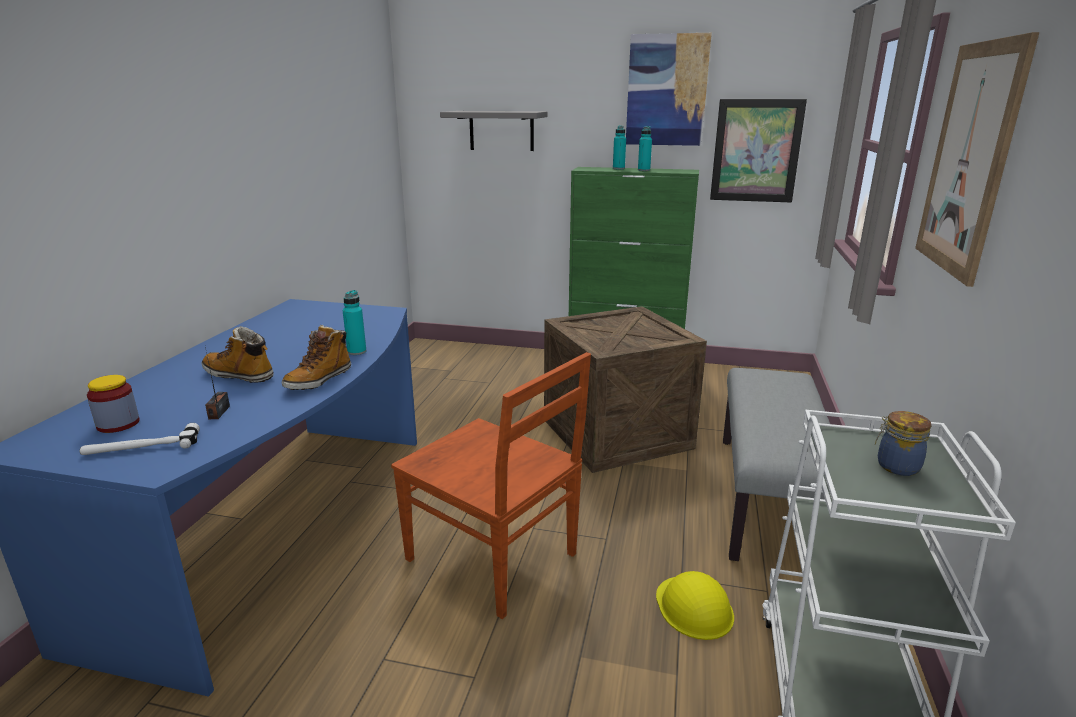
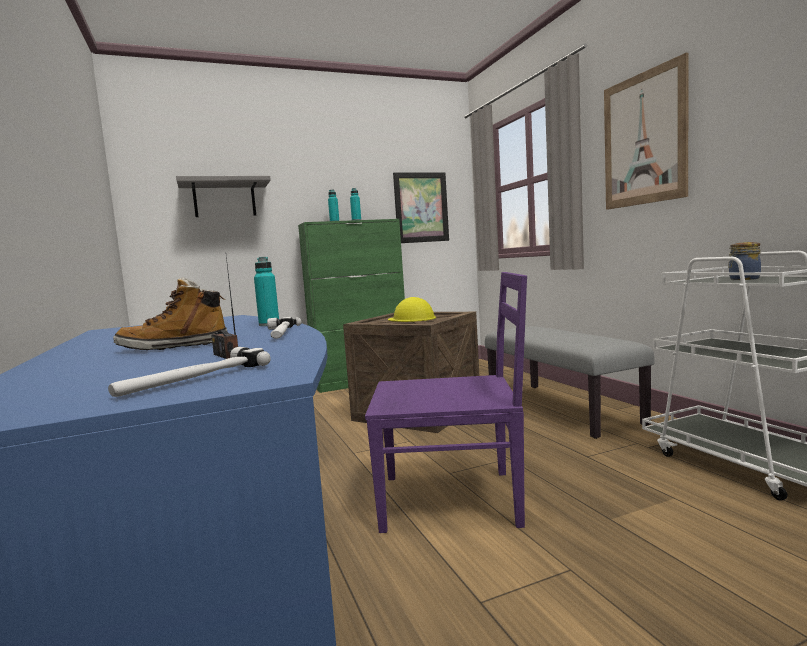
camera: 35 degrees left, 15 degrees down
jar [87,375,140,433] -> none
boot [282,325,351,390] -> hammer [267,317,302,339]
brown chair [391,352,591,619] -> purple chair [365,272,527,533]
picture [626,33,712,146] -> none
yellow hard hat [656,571,734,640] -> yellow hard hat moved to [388,297,436,322]

